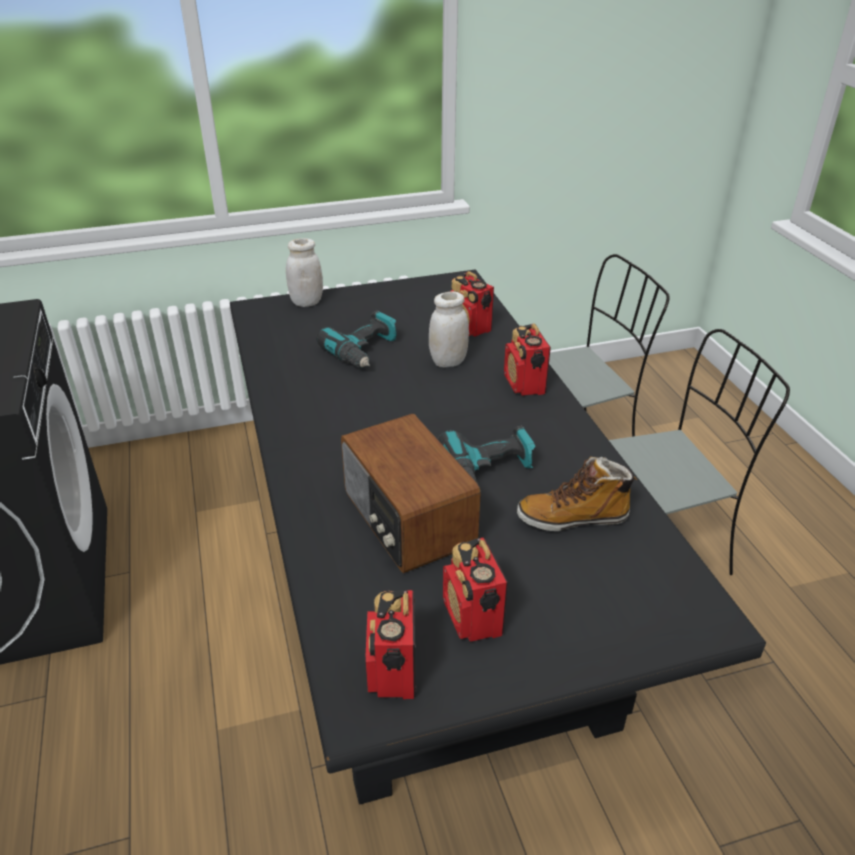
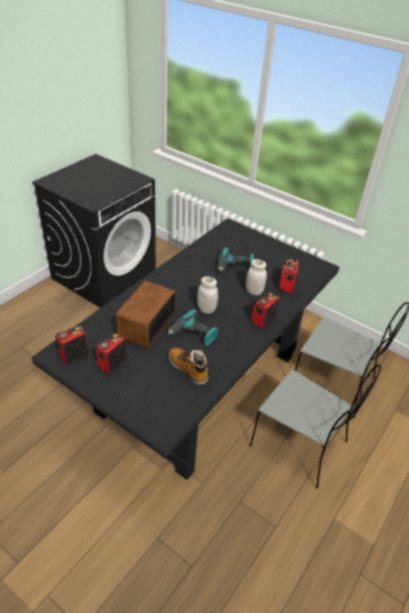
camera: 50 degrees right, 5 degrees up
white jar [286,238,323,307] -> white jar moved to [197,276,218,314]

